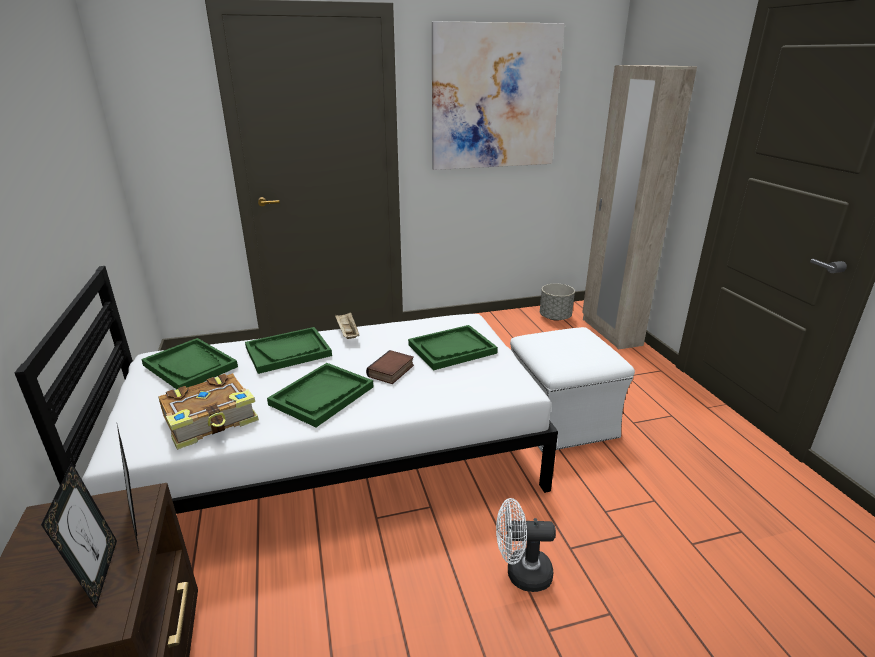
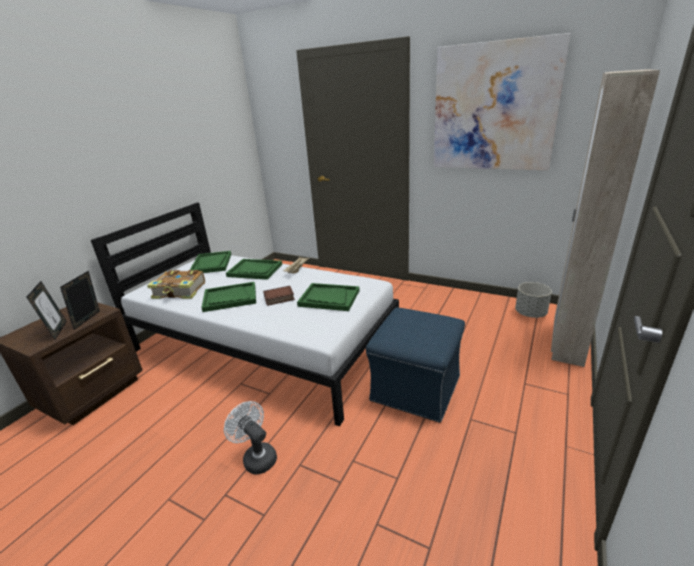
camera: 45 degrees right, 0 degrees up
picture frame [41,462,117,607] -> picture frame turned 45 degrees counterclockwise [26,281,67,340]
white ottoman [510,327,635,452] -> blue ottoman [366,307,465,423]

